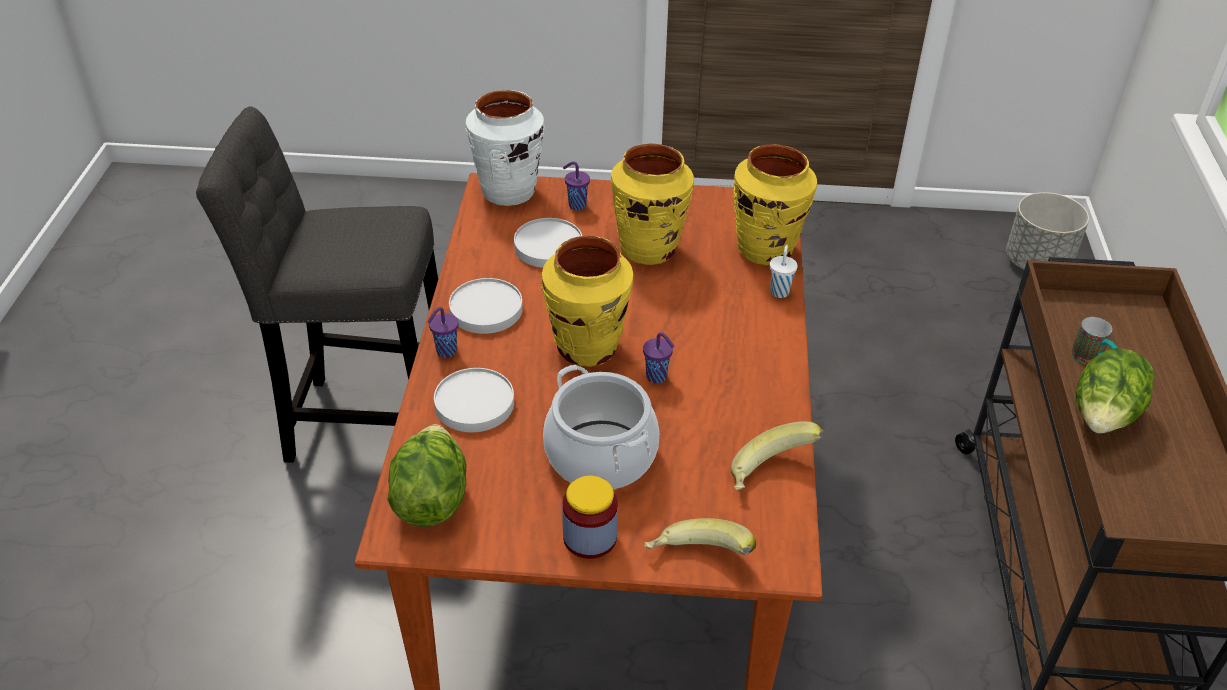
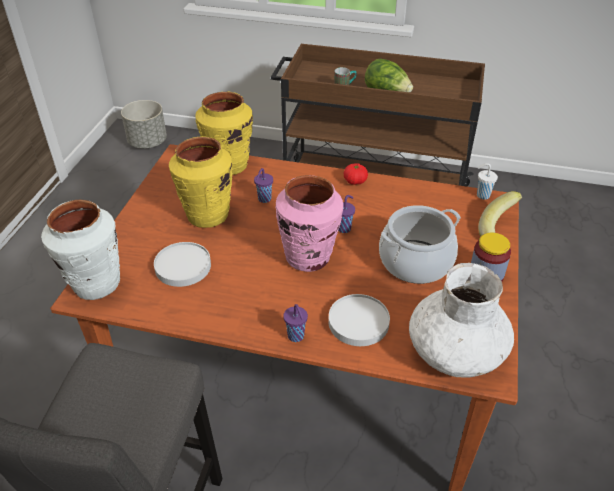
camera: 80 degrees left, 0 degrees up
lettuce [387,424,466,527] -> white vase [409,263,514,378]
white plate [449,278,523,334] -> none
yellow vase [541,236,633,367] -> pink vase [276,175,343,272]
purple cup [563,162,590,210] -> purple cup moved to [254,168,273,203]
banana [731,421,823,490] -> none
white cup [770,245,798,298] -> white cup moved to [477,163,498,200]
none -> tomato [344,163,368,185]

